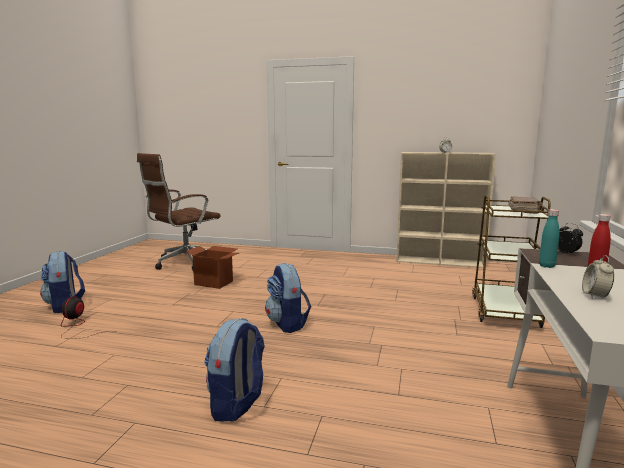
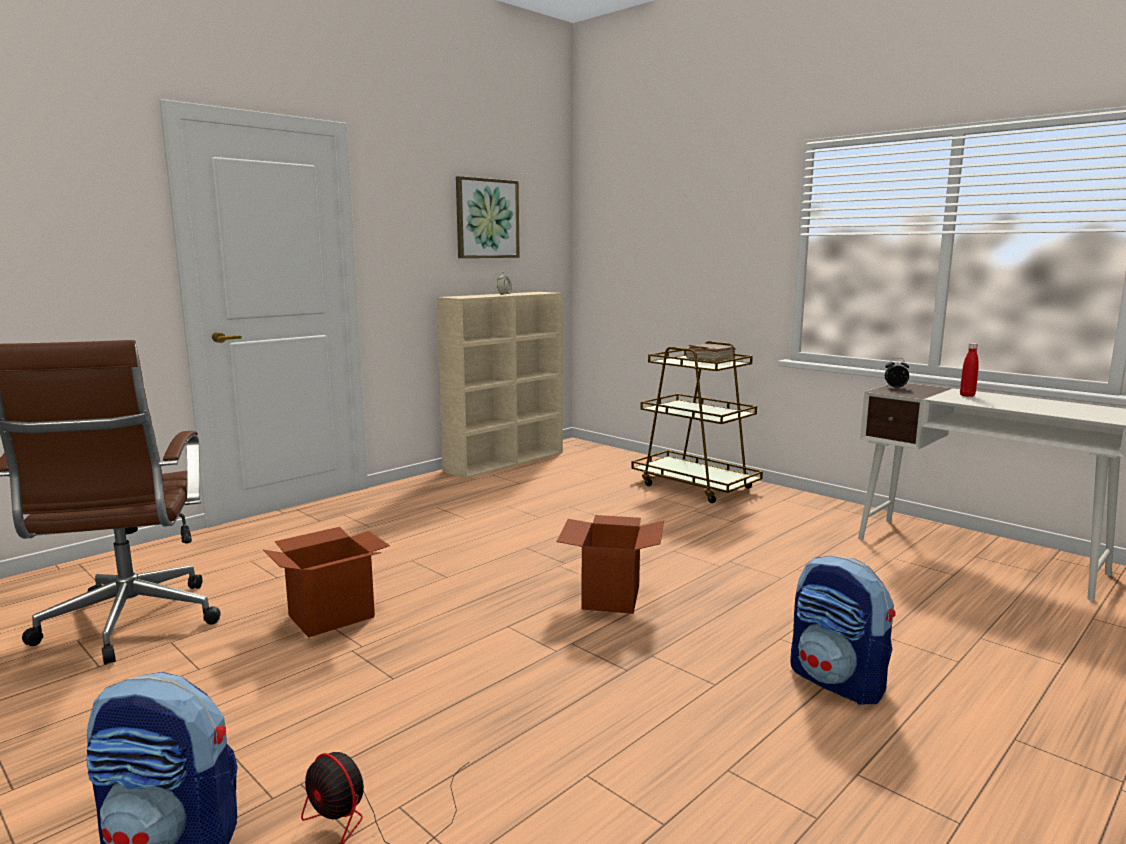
camera: 60 degrees left, 0 degrees up
backpack [265,263,311,333] -> cardboard box [556,515,664,614]
turquoise bottle [539,209,560,268] -> none
alarm clock [582,255,614,299] -> none
none -> picture [456,176,520,258]

